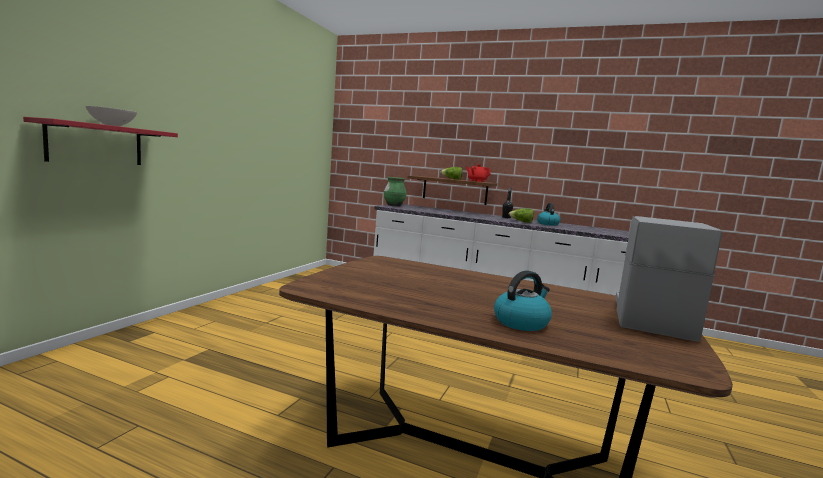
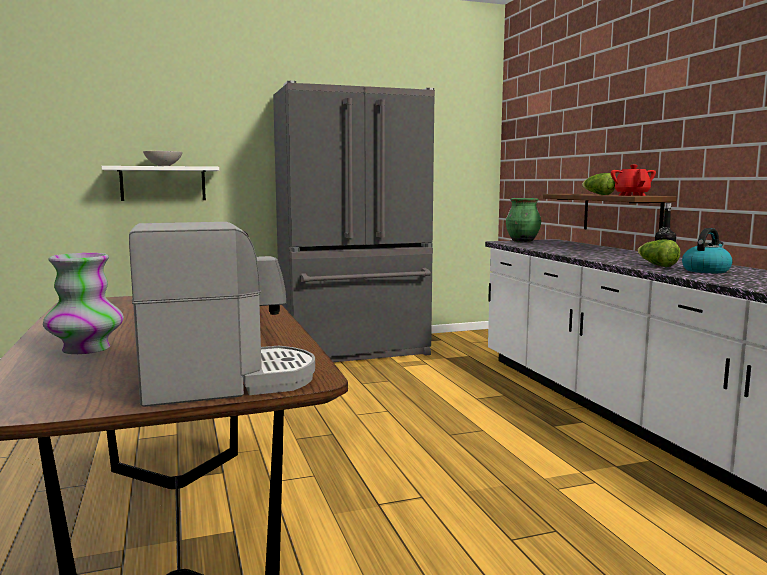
camera: 50 degrees right, 0 degrees up
red shelf [23,117,178,165] -> white shelf [102,166,219,201]
kettle [494,271,552,331] -> vase [43,253,124,354]
none -> grey fridge [273,81,435,362]

